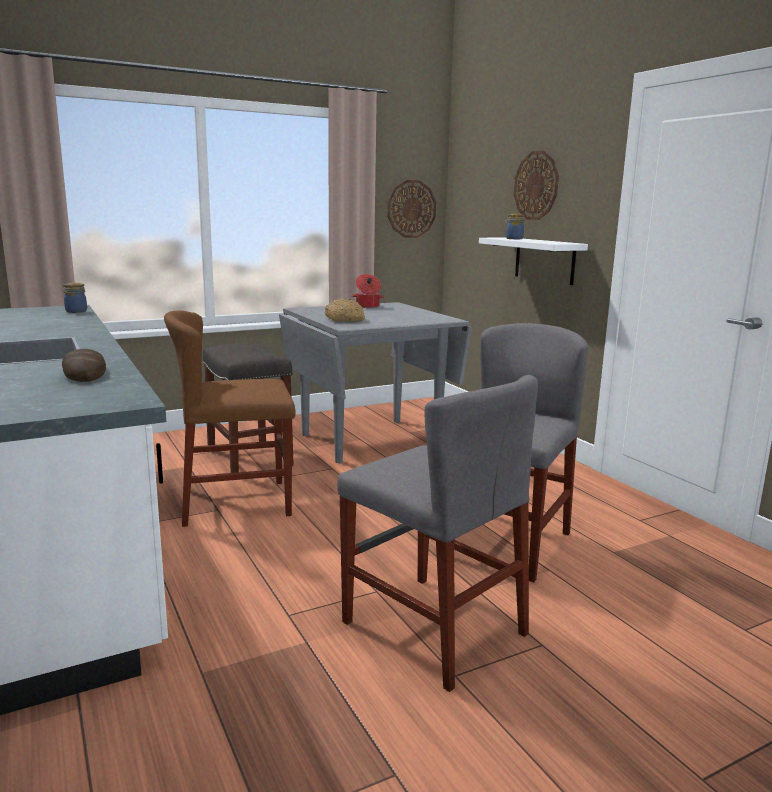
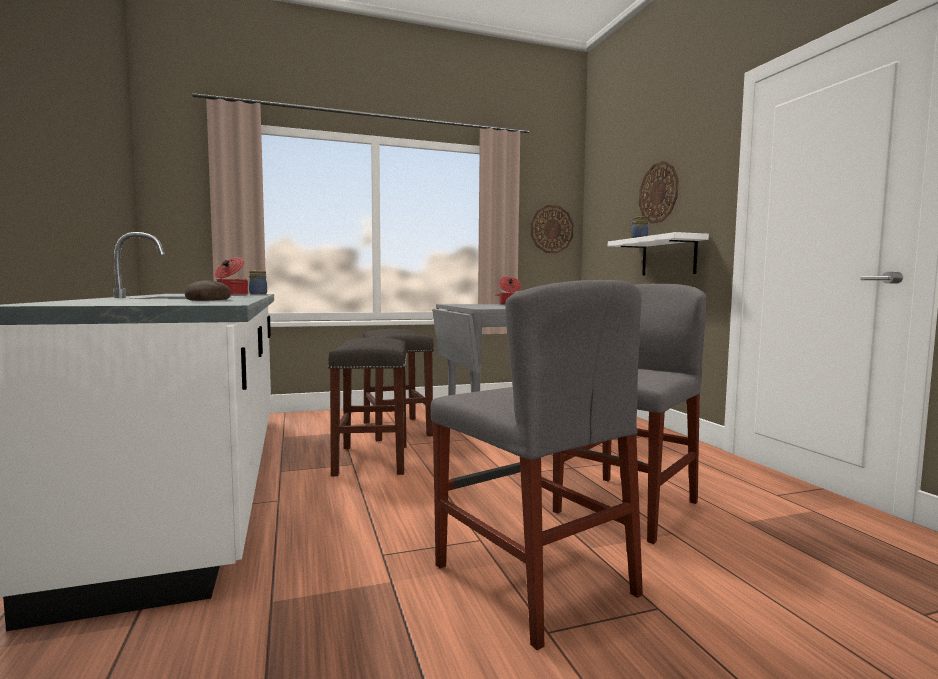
camera: 10 degrees right, 10 degrees down
brown chair [164,311,295,527] -> grey stool [328,337,407,476]
bread [325,299,365,322] -> none
none -> cooking pot [215,257,248,296]

